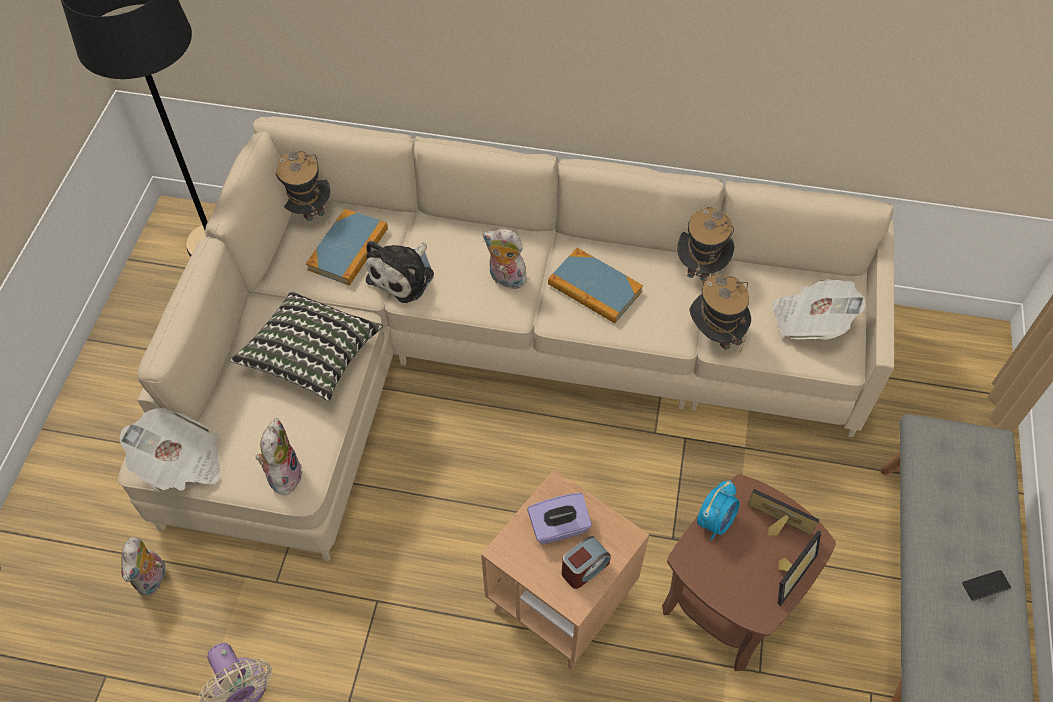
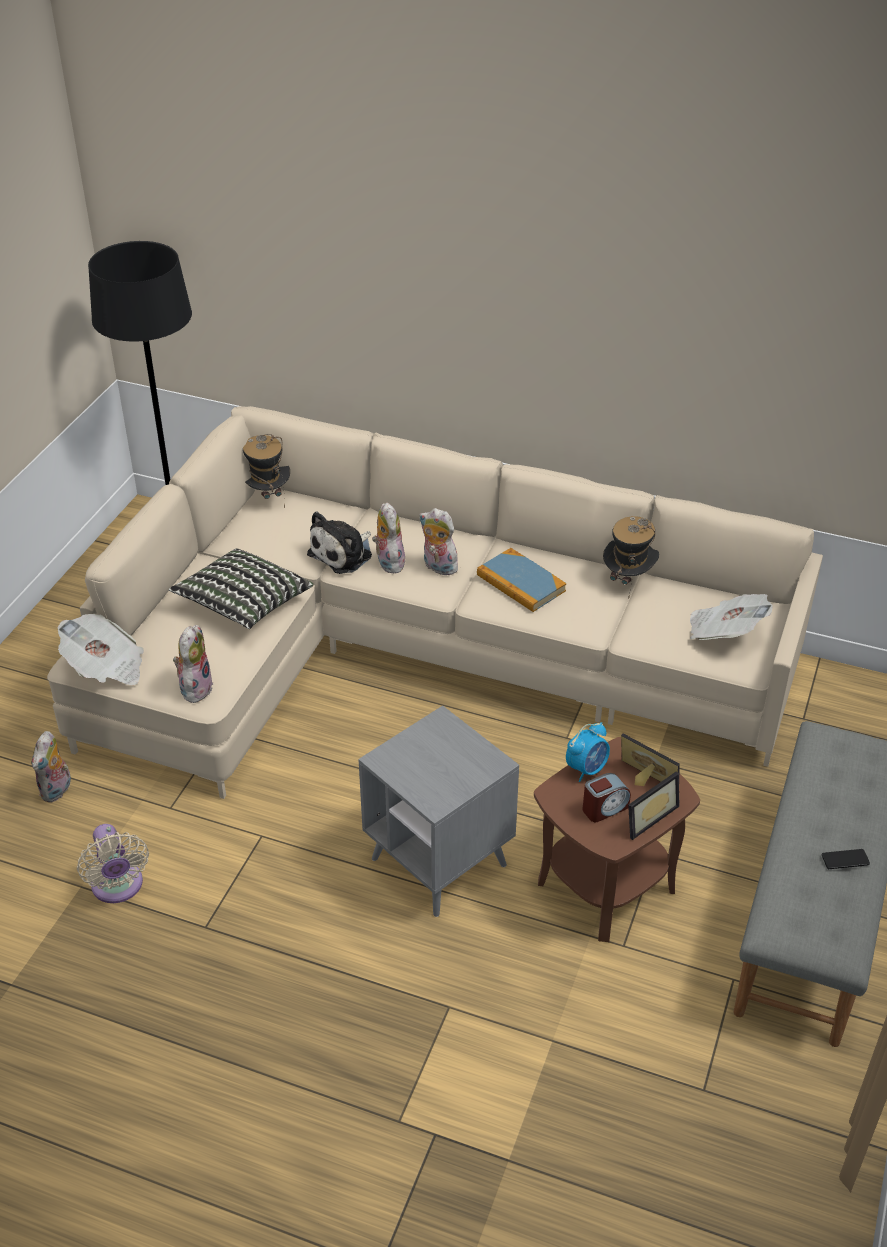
camera: 10 degrees right, 15 degrees down
book [306,209,388,286] -> none
brown side table [481,469,649,670] -> grey side table [358,706,519,917]
purple tissue box [527,493,592,544] -> none
alarm clock [562,536,611,589] -> alarm clock moved to [582,773,631,822]
hat [690,274,751,353] -> none
none -> plush toy [372,502,405,573]

